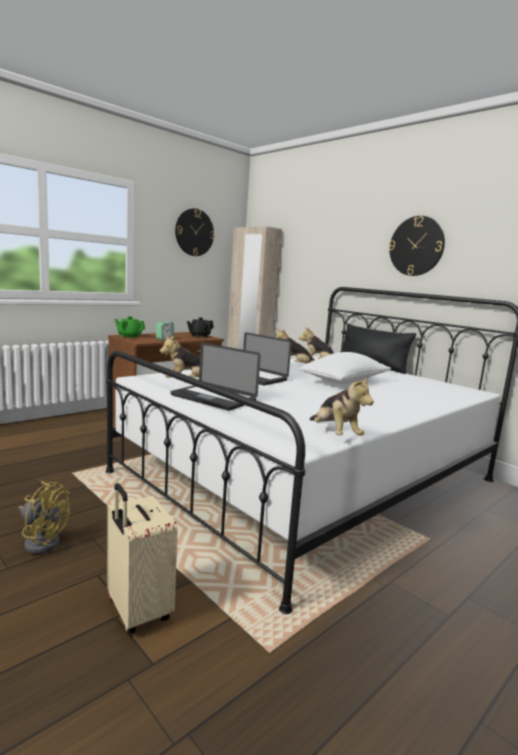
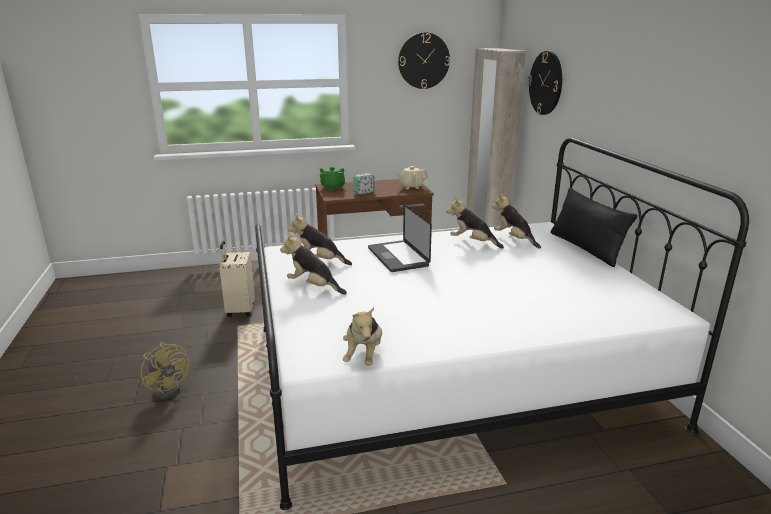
camera: 30 degrees right, 10 degrees up
beige suitcase [107,483,178,634] -> beige suitcase moved to [219,241,255,317]
laptop [171,343,261,411] -> plush toy [280,232,347,295]
black teapot [187,317,214,337] -> beige teapot [395,166,428,189]
white pillow [299,352,391,384] -> none
wall clock [389,216,445,276] -> wall clock moved to [527,51,562,115]

